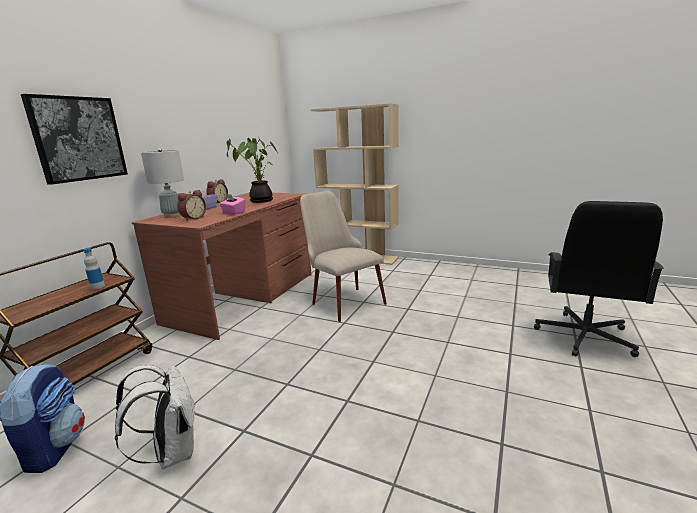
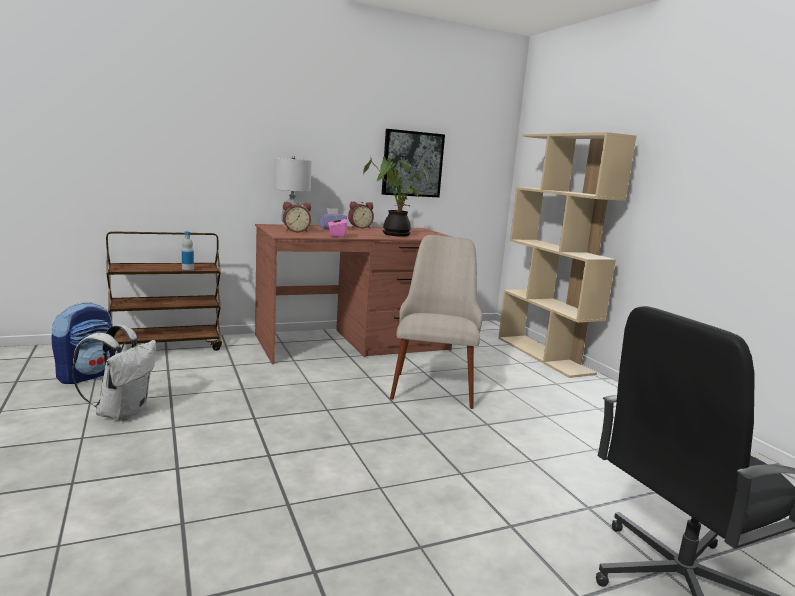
camera: 40 degrees right, 5 degrees down
picture [21,94,128,185] -> picture moved to [382,129,445,197]

